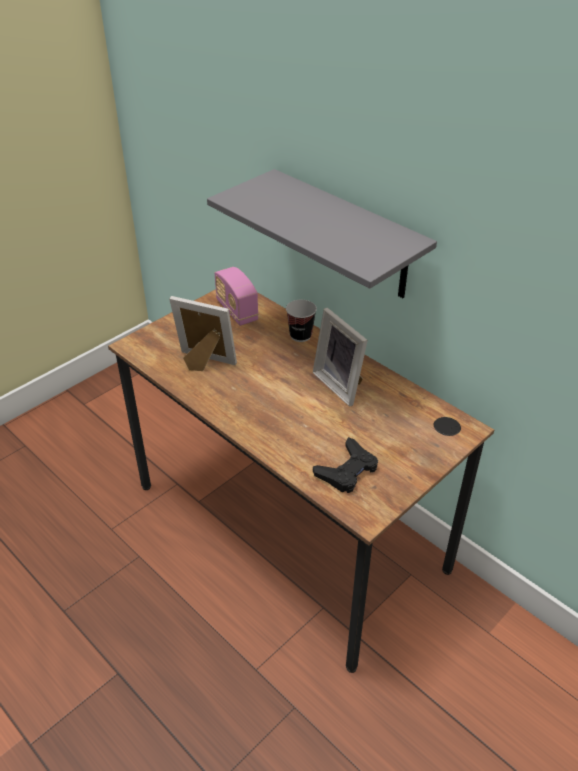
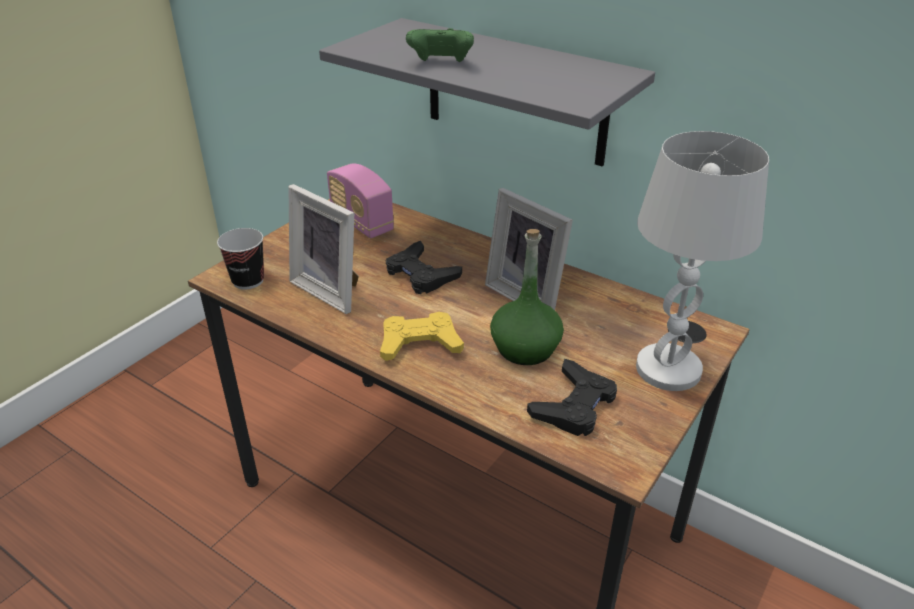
camera: 10 degrees left, 5 degrees down
picture frame [169,296,237,371] -> picture frame turned 150 degrees counterclockwise [289,184,359,314]
cup [286,300,317,342] -> cup moved to [217,228,264,289]
none -> yellow game controller [380,312,464,361]
none -> black game controller [386,241,462,294]
none -> green game controller [406,28,474,62]
none -> green bottle [490,229,564,365]
none -> white table lamp [636,131,769,391]

